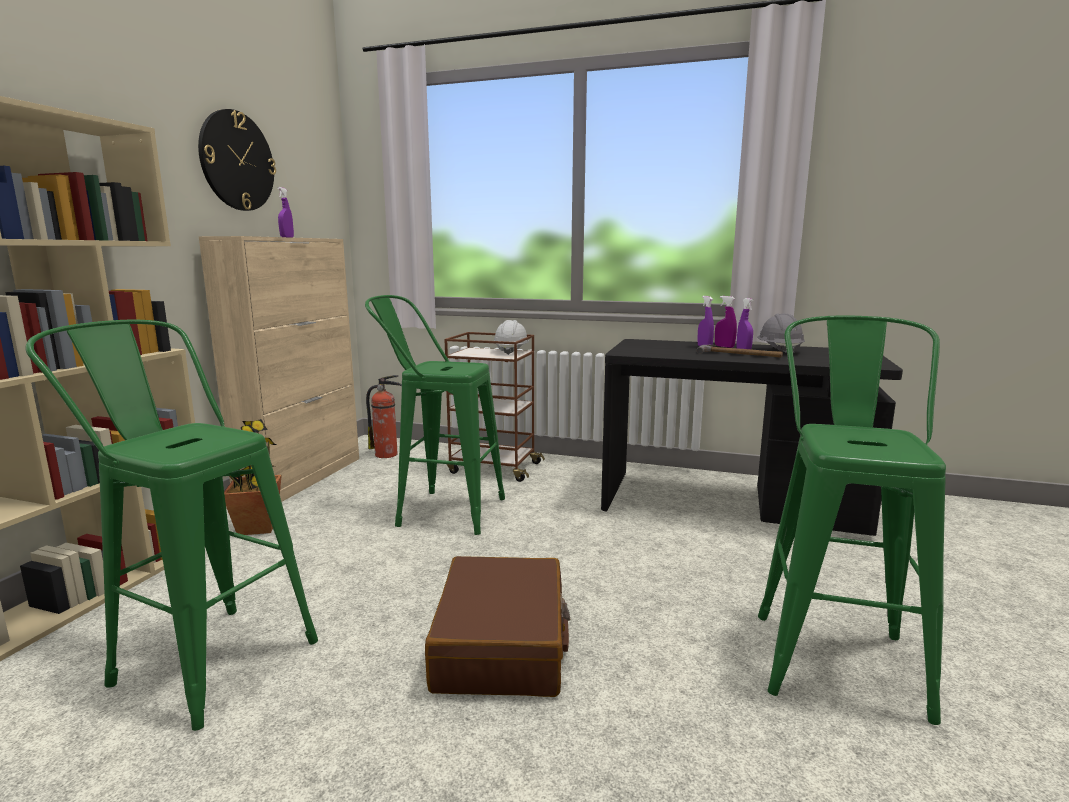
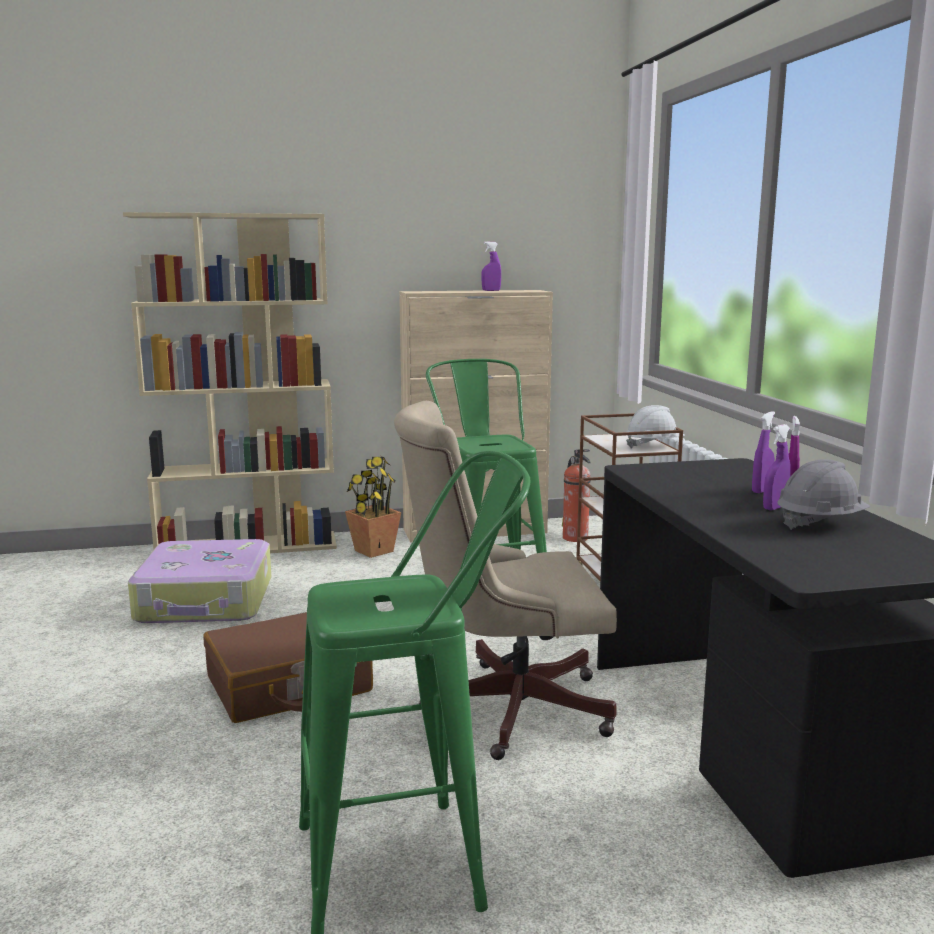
camera: 60 degrees right, 0 degrees up
green stool [26,320,318,731] -> suitcase [128,539,271,623]
wall clock [198,109,276,211] -> none
hammer [696,345,783,358] -> none
none -> beige office chair [394,401,617,760]

